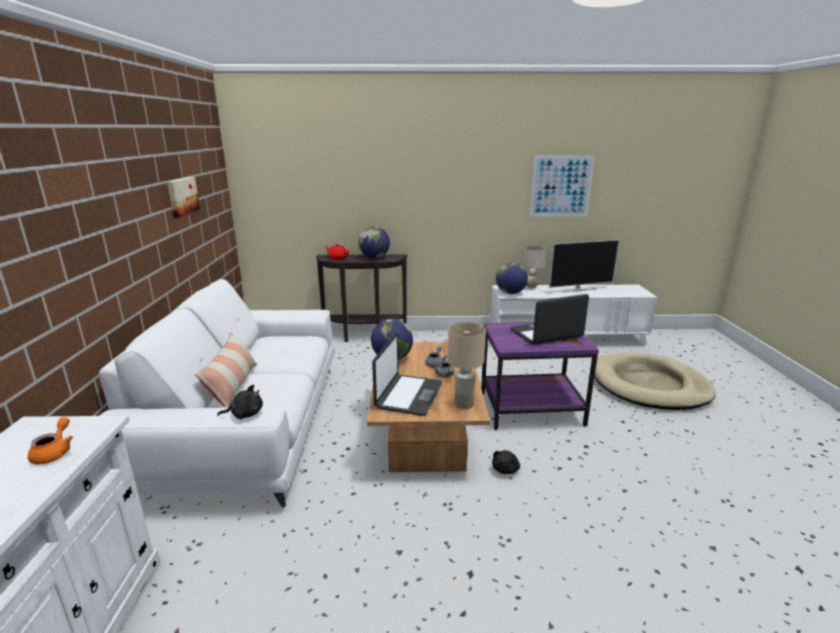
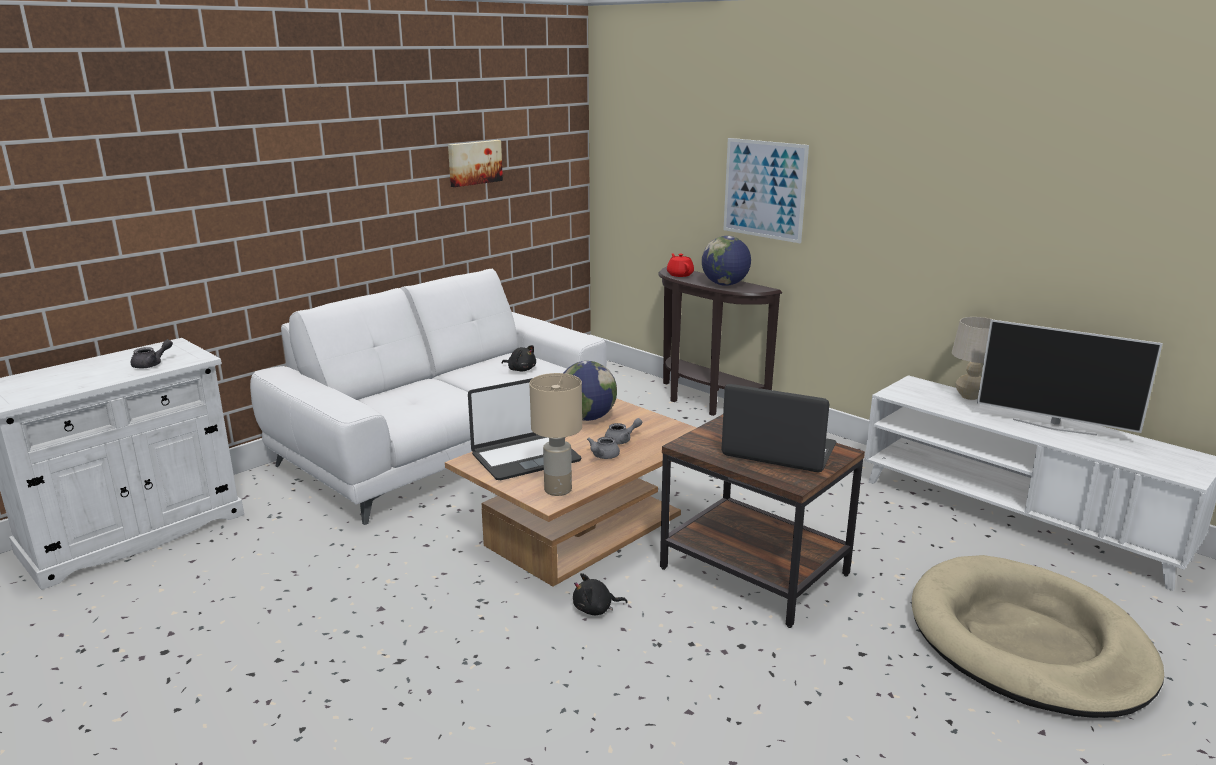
camera: 45 degrees right, 0 degrees up
orange teapot [28,417,73,465] -> grey teapot [131,339,173,368]
pillow [195,332,257,408] -> none
black plush toy [217,385,263,419] -> black plush toy moved to [502,345,536,371]
purple side table [481,322,599,430] -> brown side table [660,414,865,628]
globe [496,263,528,294] -> none
picture [530,156,595,216] -> picture moved to [723,138,809,243]

